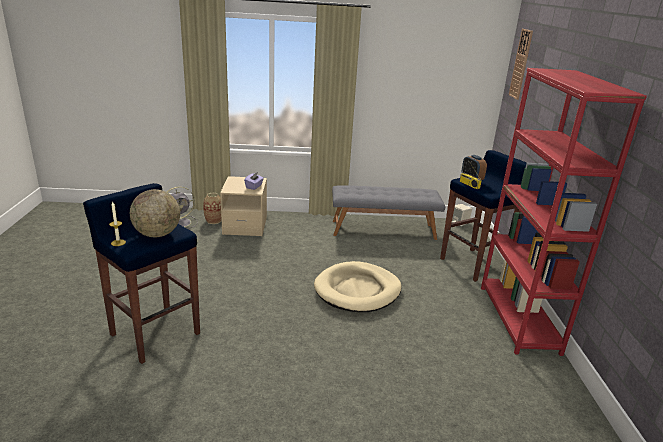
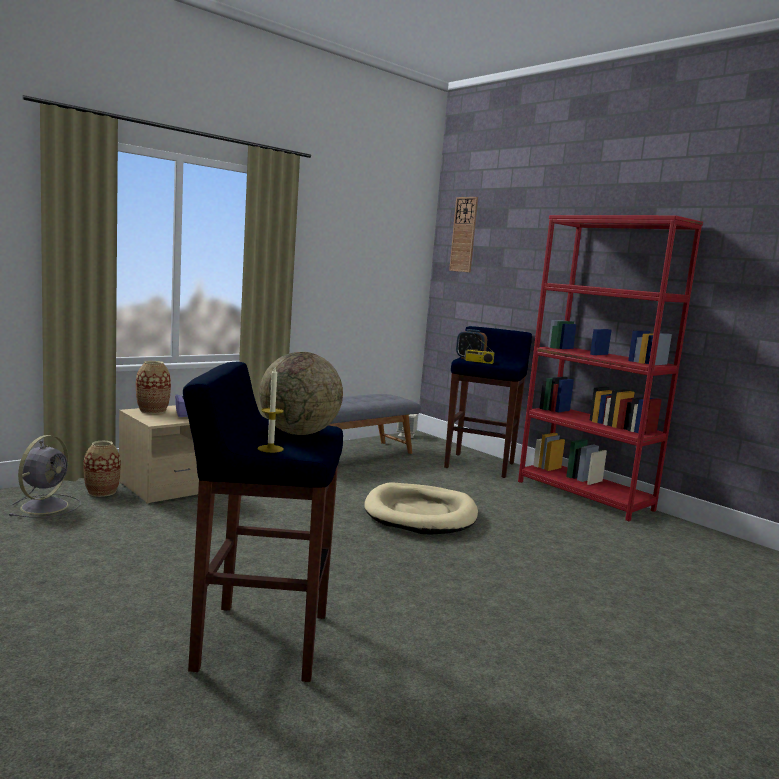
camera: 40 degrees left, 15 degrees down
none -> vase [136,361,171,414]

